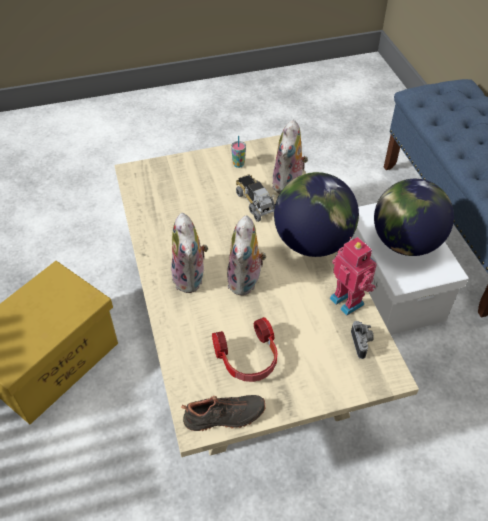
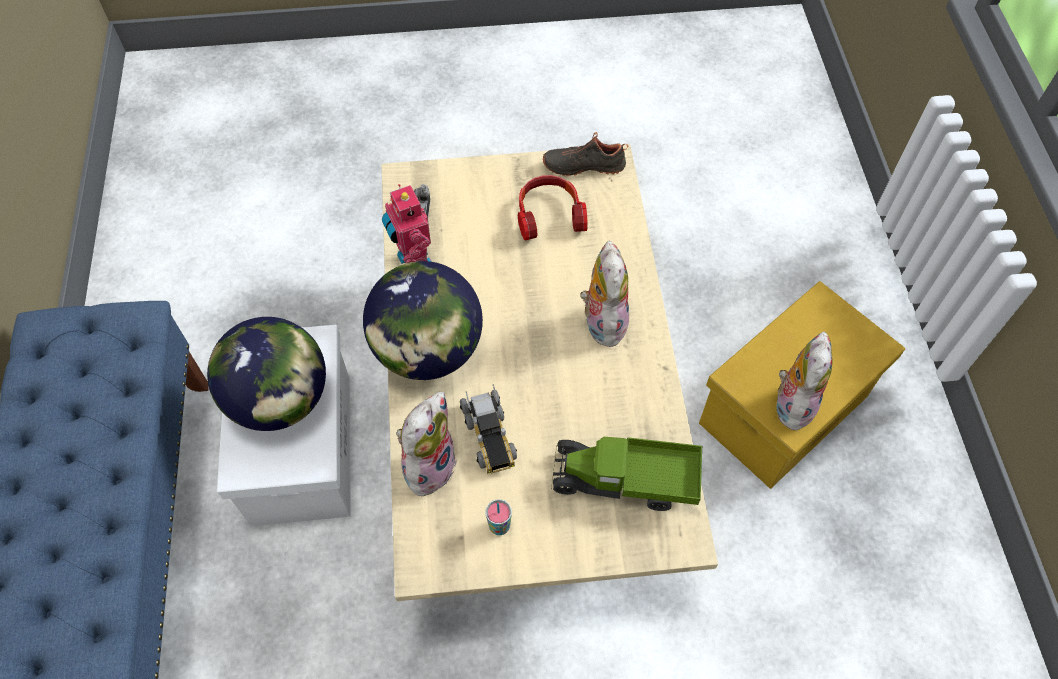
camera: 170 degrees left, 10 degrees up
plush toy [227,215,266,295] -> plush toy moved to [776,332,833,435]
none -> toy truck [551,437,702,511]

